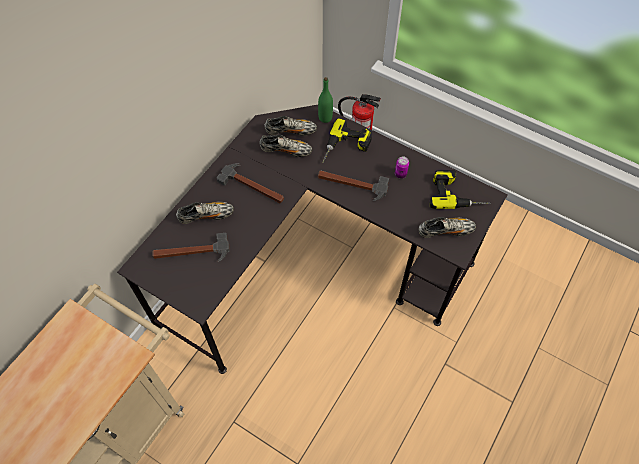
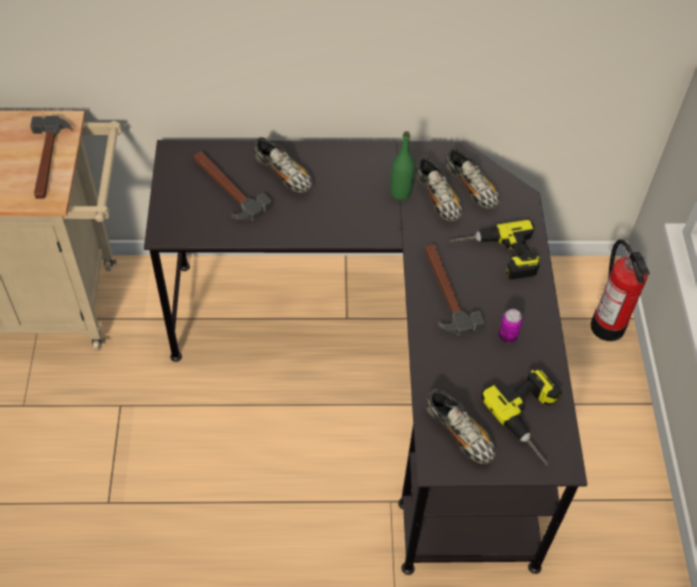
camera: 55 degrees right, 5 degrees down
hammer [216,164,284,203] -> hammer moved to [30,116,73,199]
green bottle [318,77,333,123] -> green bottle moved to [390,131,415,200]

